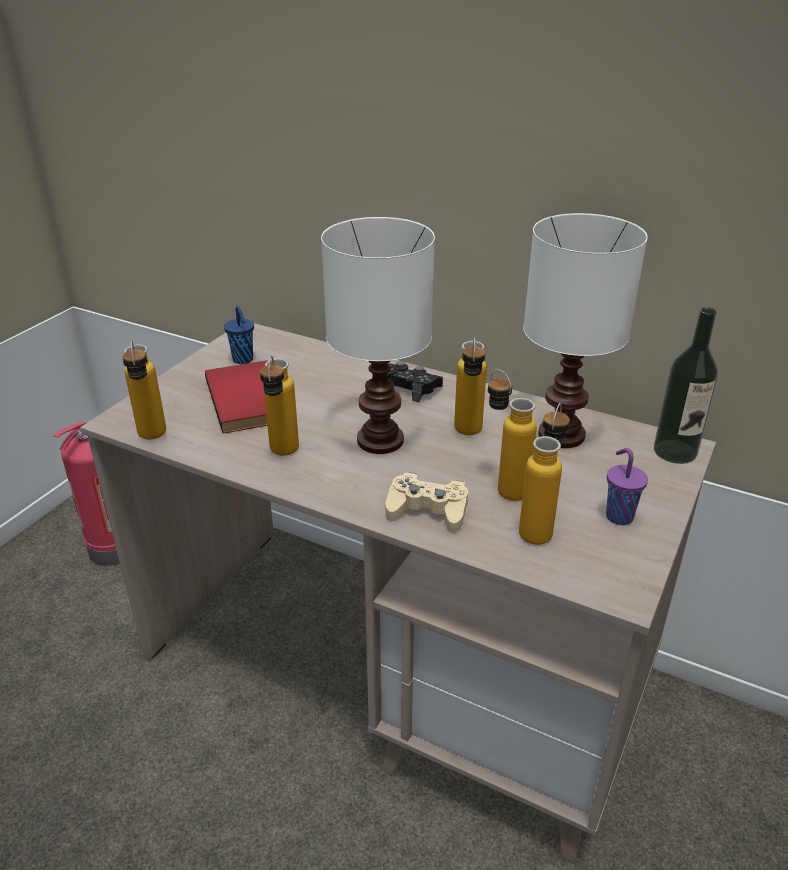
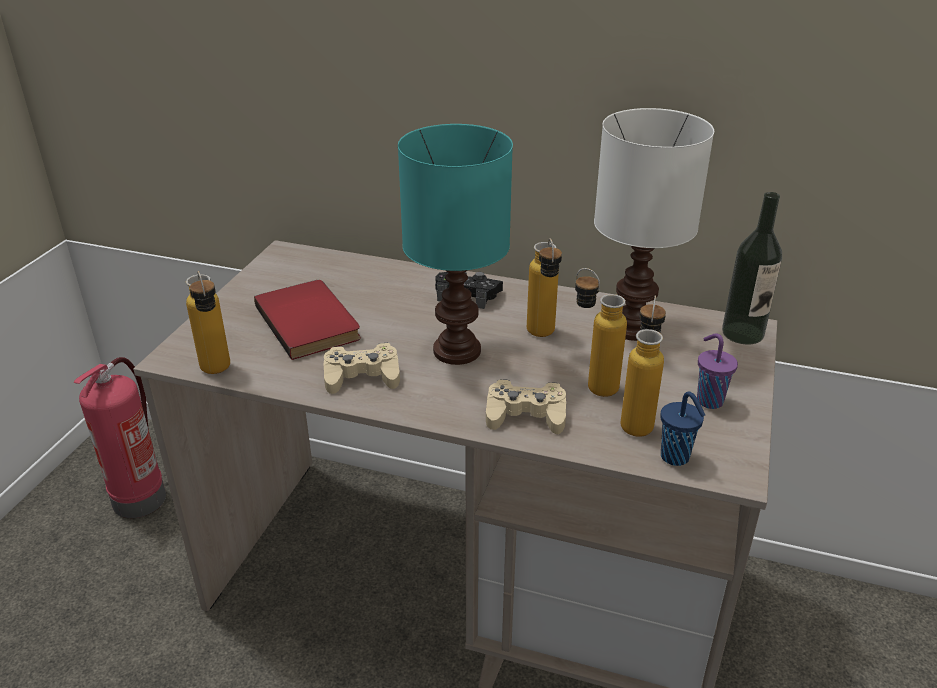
camera: 10 degrees left, 0 degrees up
blue cup [224,306,254,364] -> blue cup moved to [660,392,705,466]
bottle [260,356,299,456] -> beige game controller [324,343,400,394]
white table lamp [321,217,435,454] -> turquoise table lamp [398,124,513,365]

